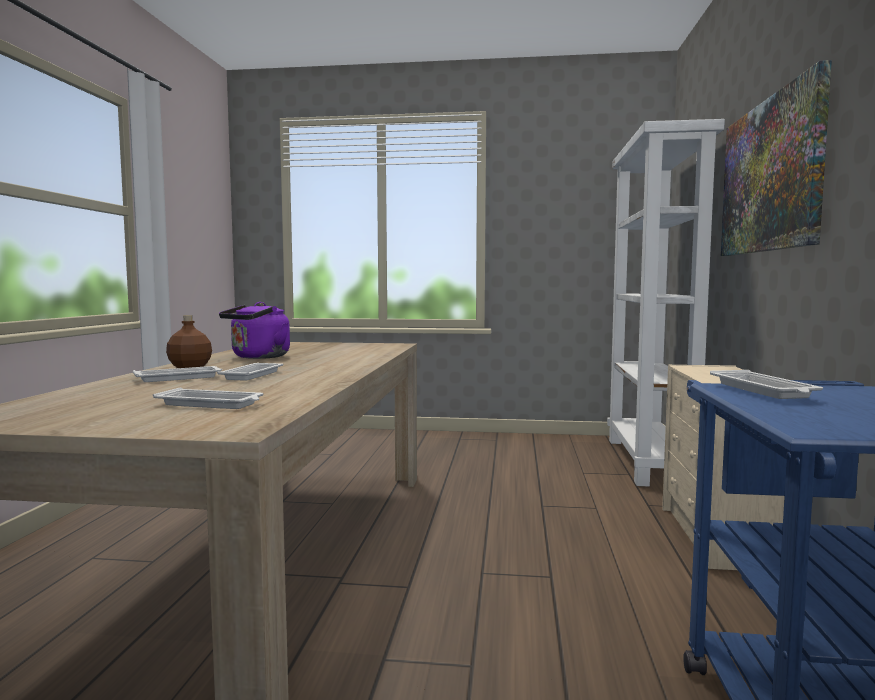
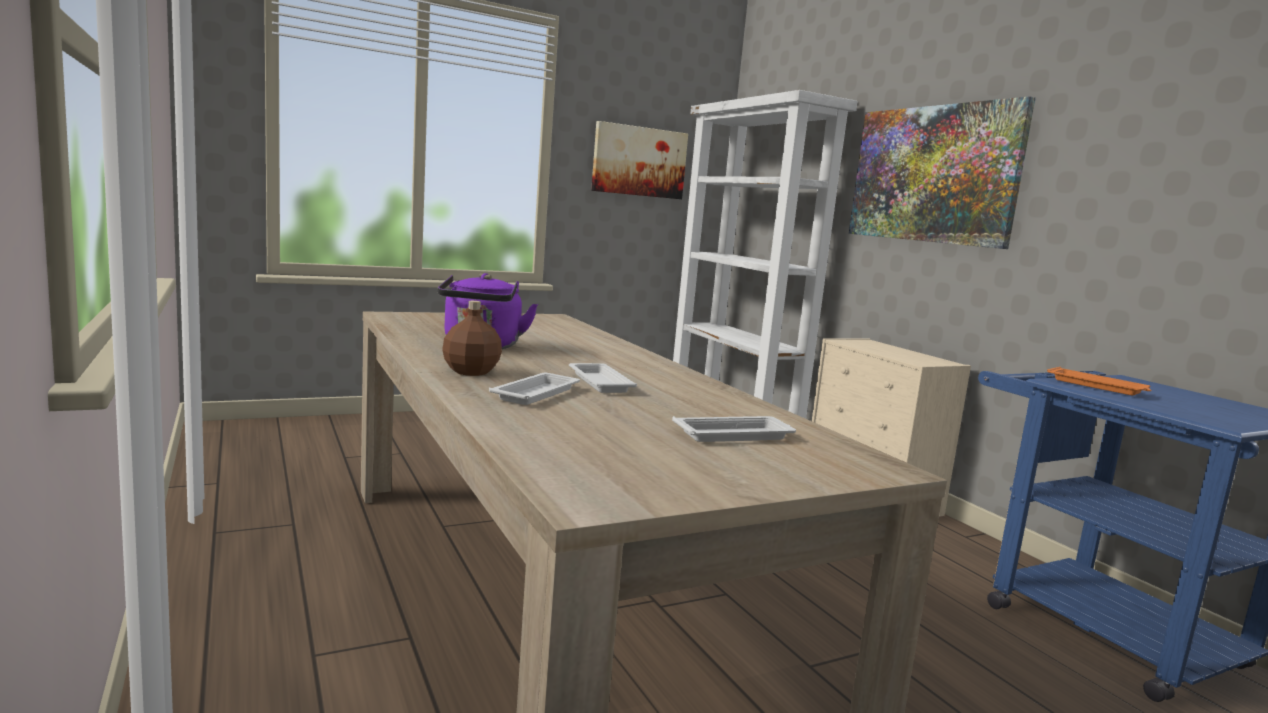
camera: 35 degrees left, 5 degrees up
white tray [710,370,823,399] -> orange tray [1047,367,1151,396]
none -> picture [591,121,688,199]

